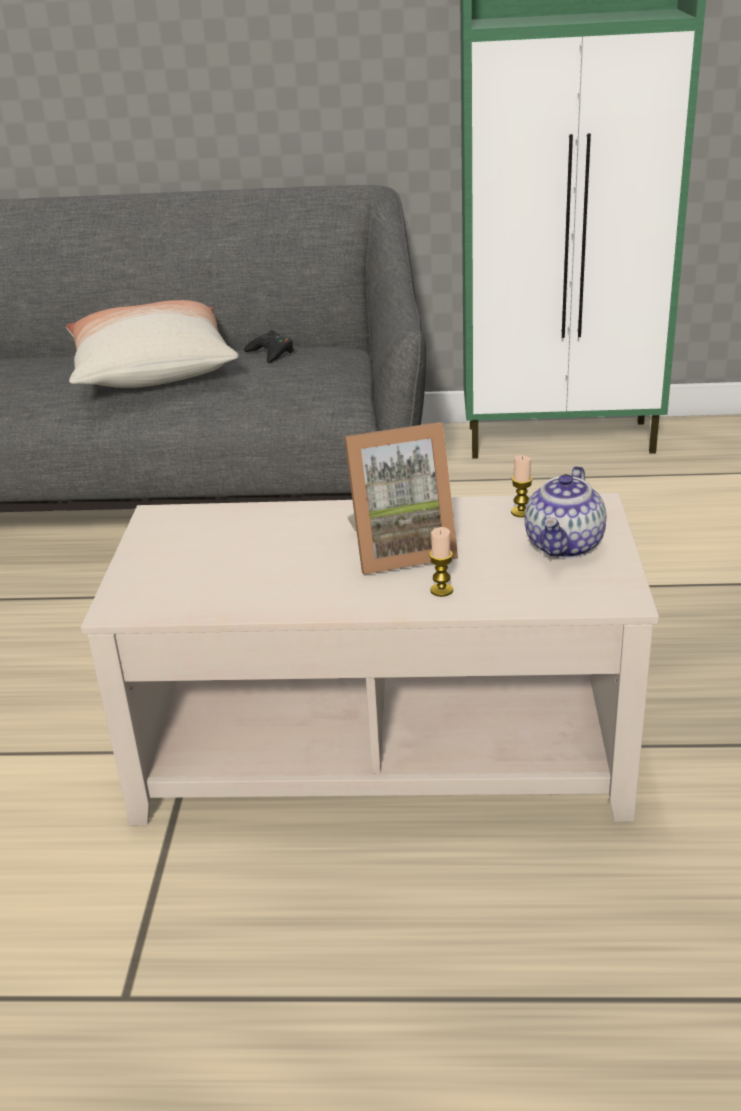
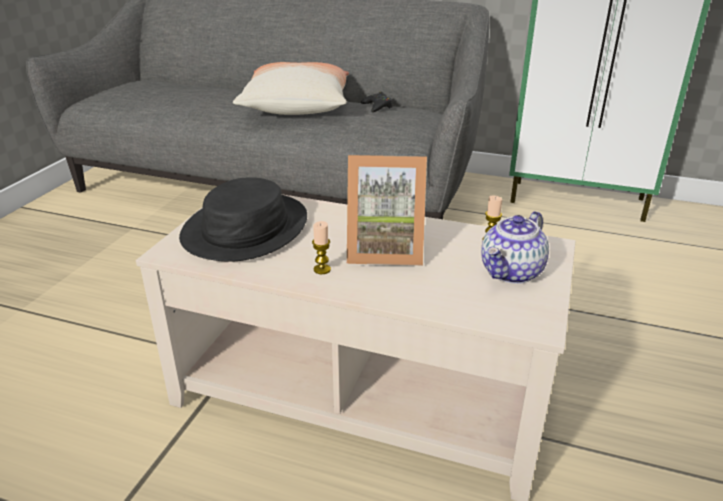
camera: 15 degrees right, 0 degrees up
candle [429,527,453,597] -> candle moved to [312,221,331,274]
none -> black hat [179,177,307,262]

